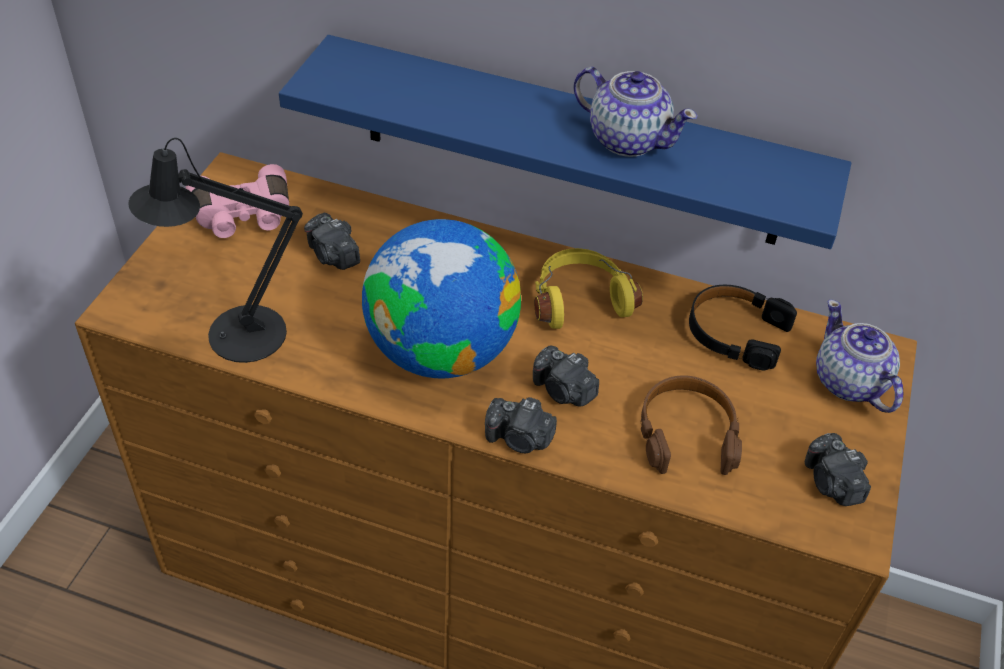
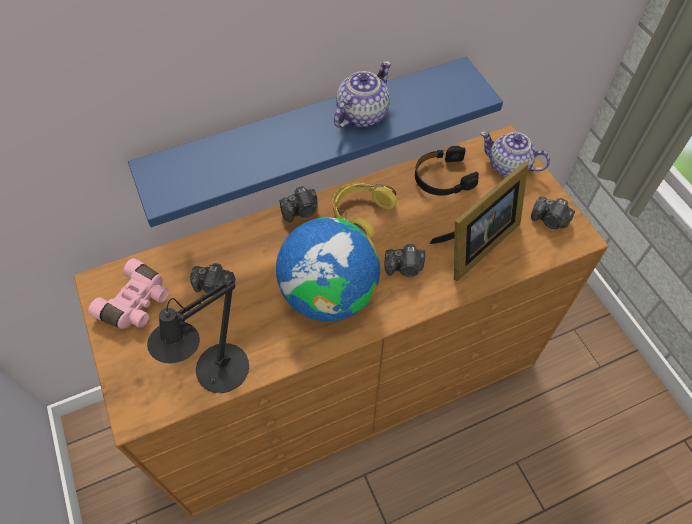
camera: 40 degrees left, 10 degrees up
camera [485,397,557,453] -> camera moved to [280,186,318,222]
teapot [573,67,698,157] -> teapot turned 45 degrees counterclockwise [334,61,391,128]
brown headphones [641,375,742,475] -> picture frame [430,161,528,281]

